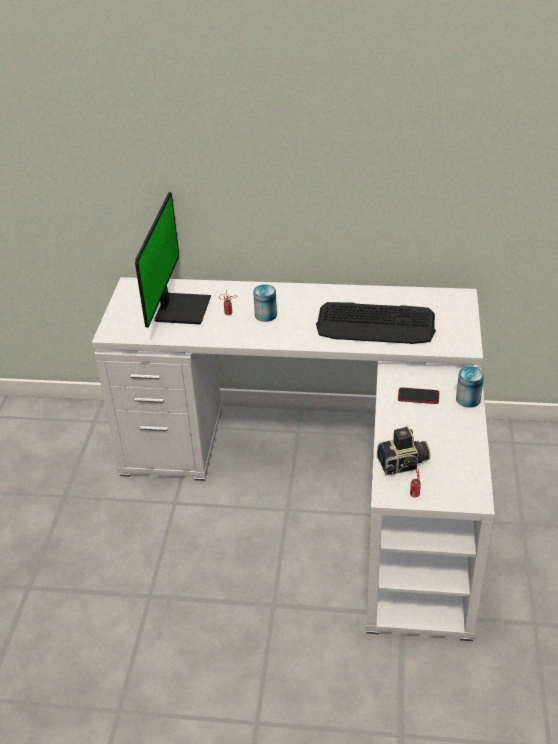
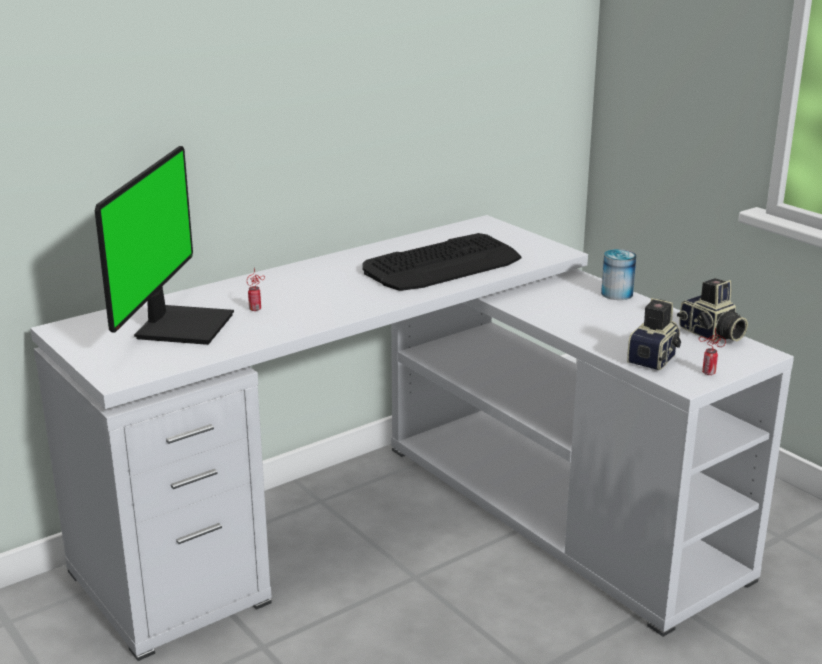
camera: 45 degrees left, 15 degrees down
monitor [135,192,211,328] -> monitor turned 45 degrees clockwise [95,146,234,345]
can [253,284,277,322] -> none
phone [398,387,439,404] -> none
none -> camera [677,278,748,341]

